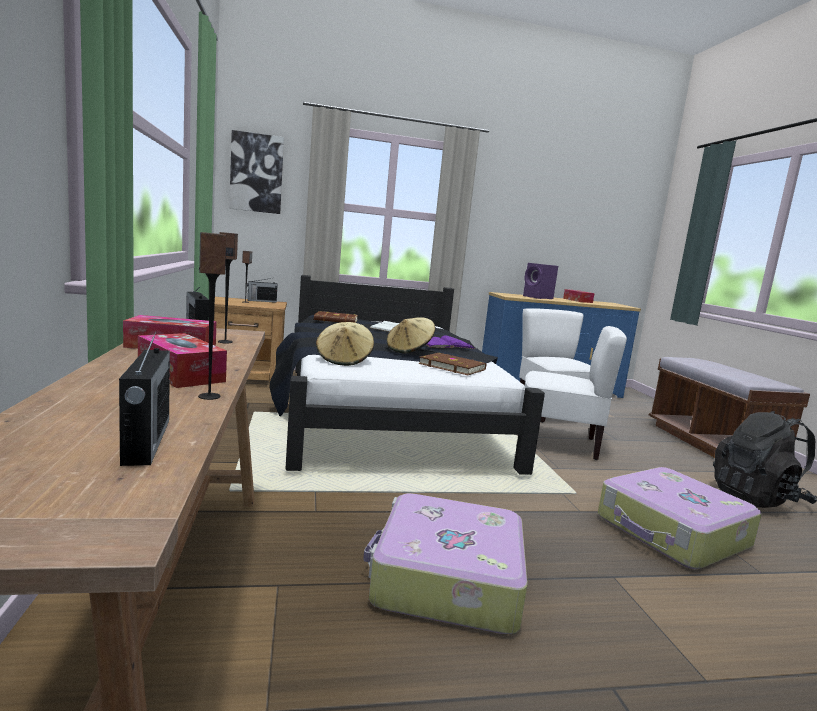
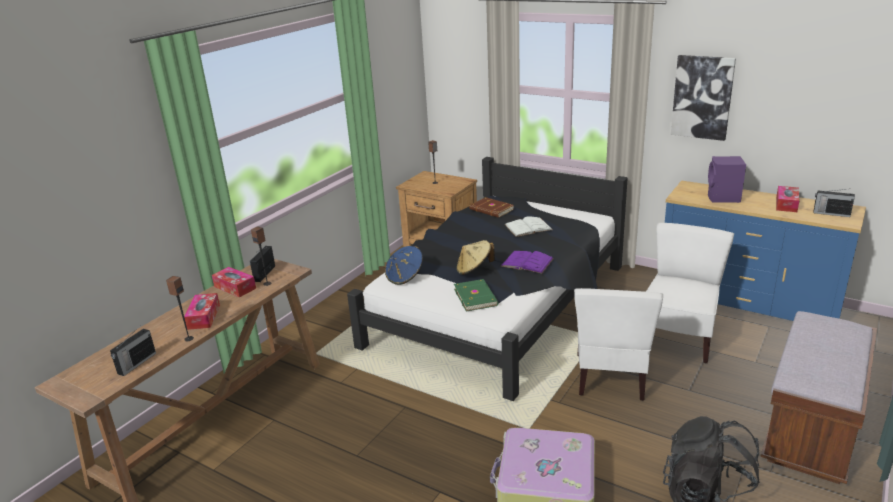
camera: 45 degrees right, 15 degrees up
picture [229,130,284,214] -> picture moved to [671,55,736,141]
radio [247,278,278,303] -> radio moved to [814,189,855,217]
beige hat [316,322,374,366] -> blue hat [385,246,423,285]
suitcase [363,493,528,634] -> none
brown book [419,353,486,375] -> green book [454,279,498,312]
white chair [525,326,627,460] -> white chair turned 45 degrees clockwise [574,288,663,401]

